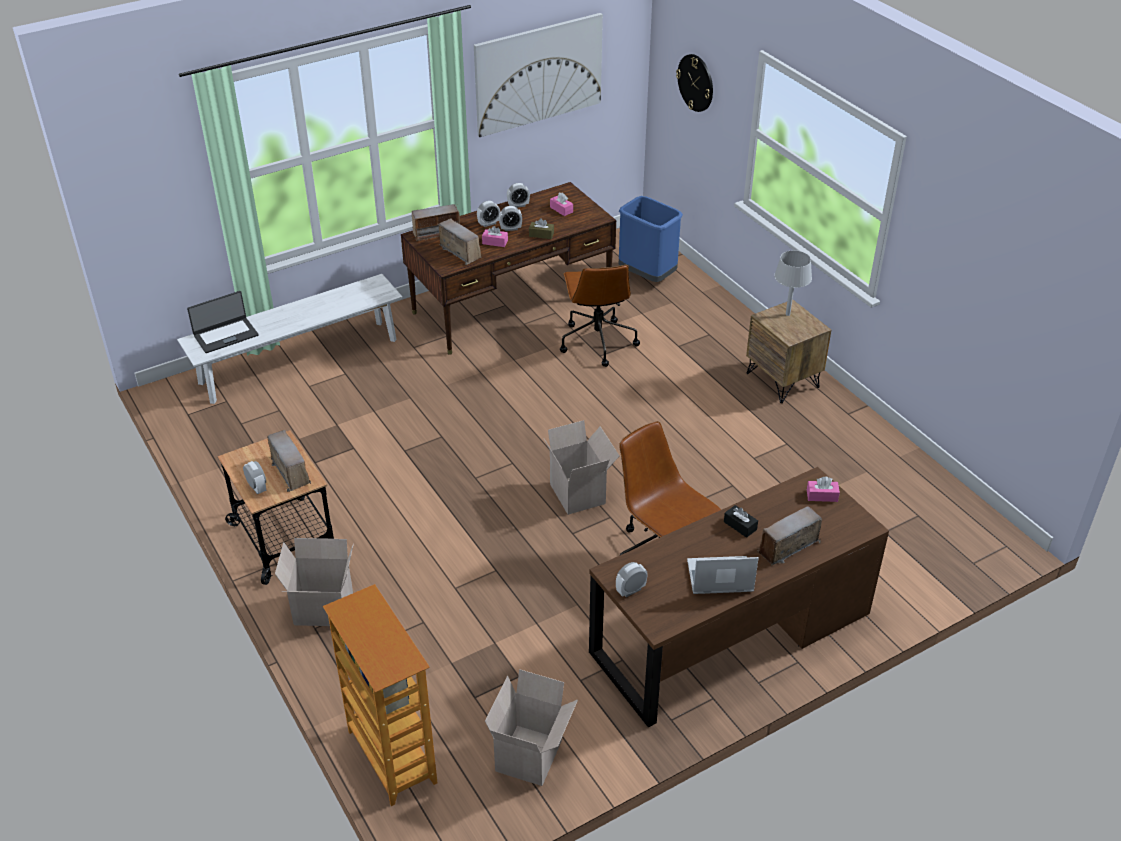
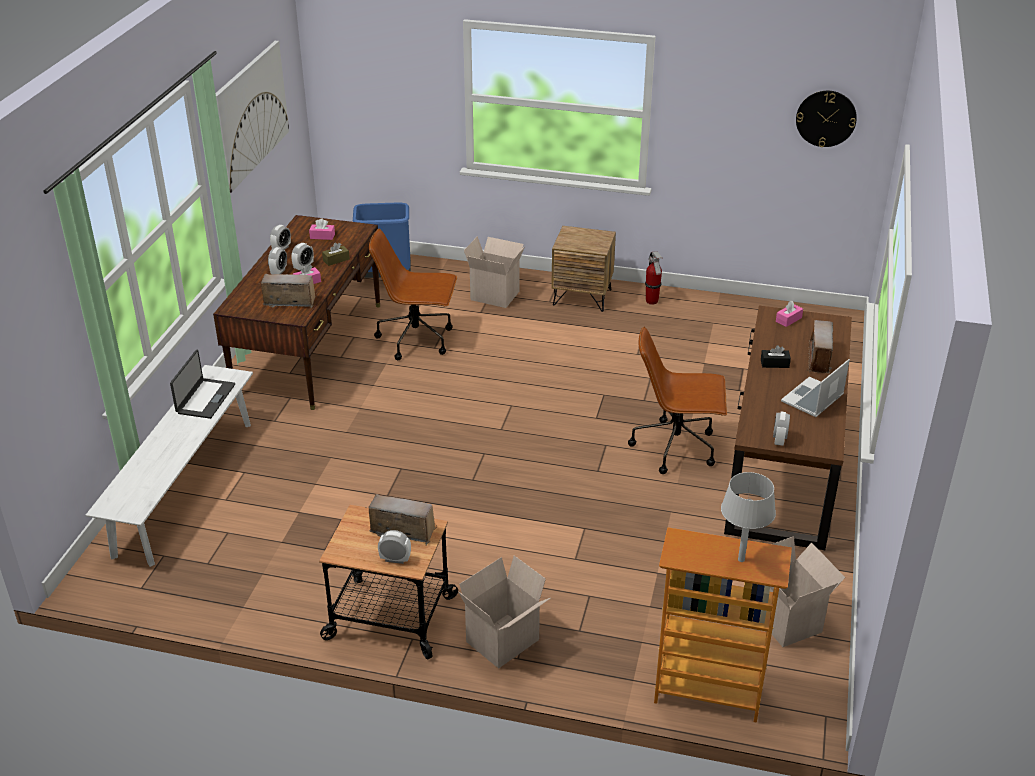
camera: 45 degrees left, 5 degrees down
laptop [187,291,259,353] -> laptop moved to [170,350,235,419]
radio [412,204,460,241] -> none
cardboard box [544,420,620,515] -> cardboard box moved to [464,236,525,308]
brown office chair [560,265,640,367] -> brown office chair turned 150 degrees clockwise [369,228,457,360]
wall clock [676,54,713,112] -> wall clock moved to [796,91,857,147]
grey table lamp [774,250,812,316] -> grey table lamp moved to [721,472,776,562]
none -> fire extinguisher [645,251,663,305]

